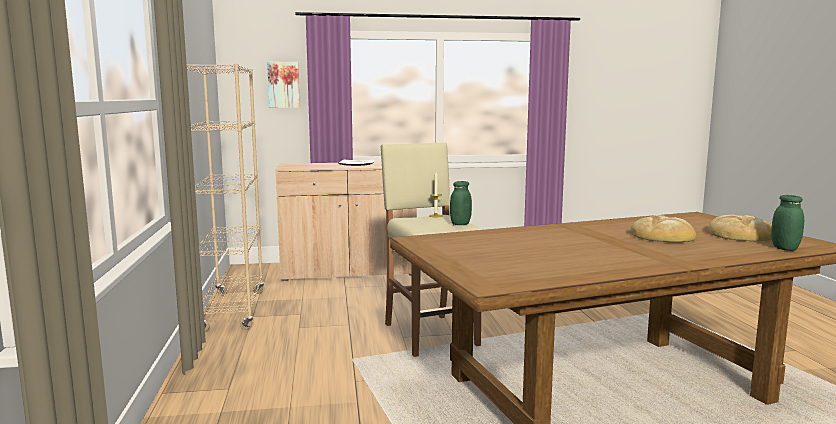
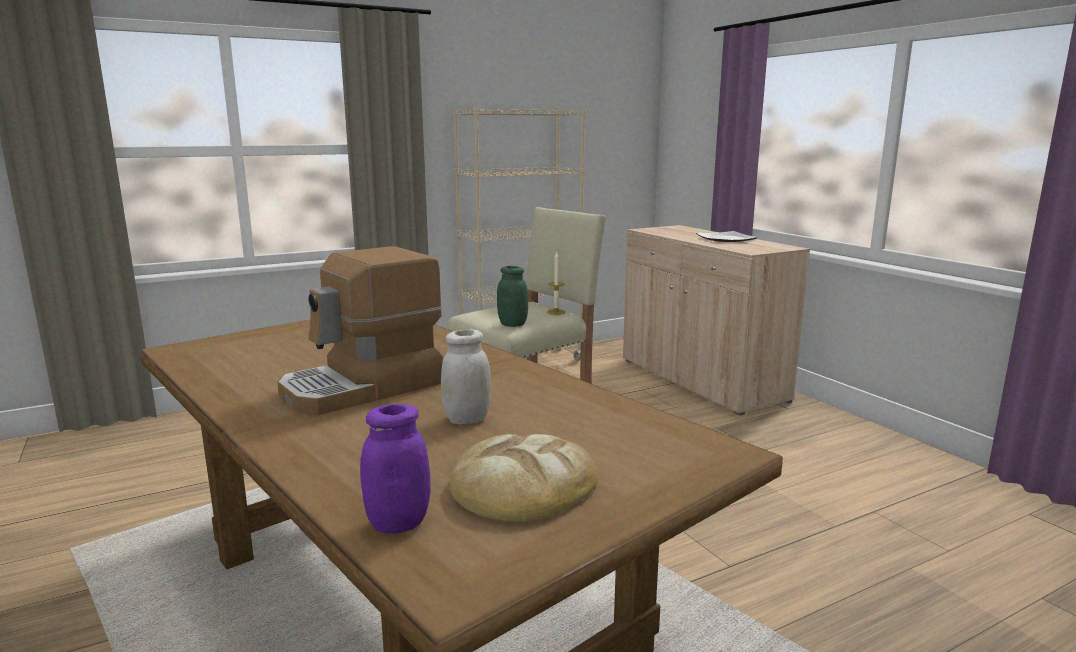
camera: 70 degrees right, 5 degrees up
picture [267,62,300,108] -> none
bread [631,215,696,242] -> white jar [441,329,491,424]
green jar [771,195,804,251] -> purple jar [360,404,431,534]
none -> coffee machine [277,247,443,415]

